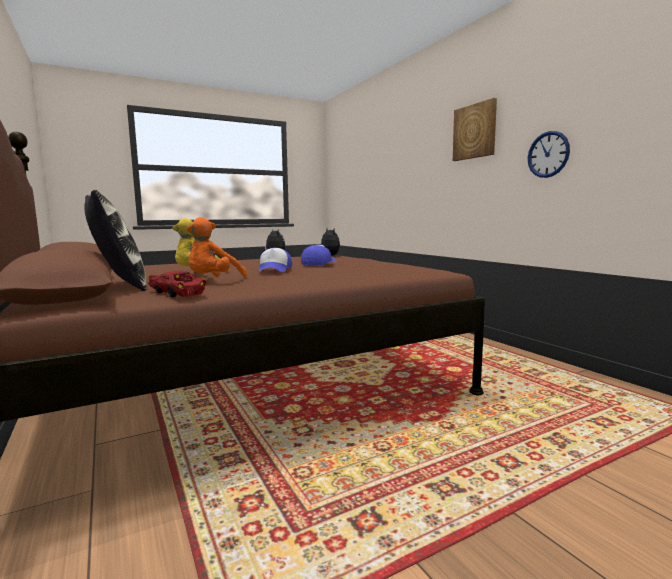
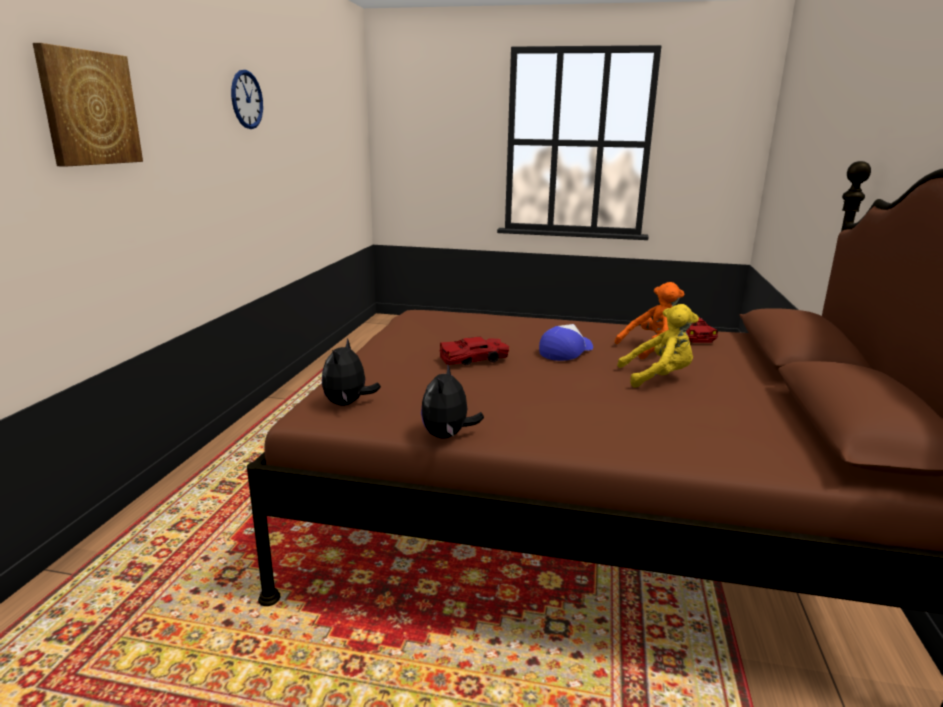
camera: 140 degrees left, 10 degrees up
pillow [84,190,147,291] -> none
cap [301,245,337,266] -> red toy car [439,337,509,365]
wall clock [528,131,570,178] -> wall clock moved to [231,70,263,129]

